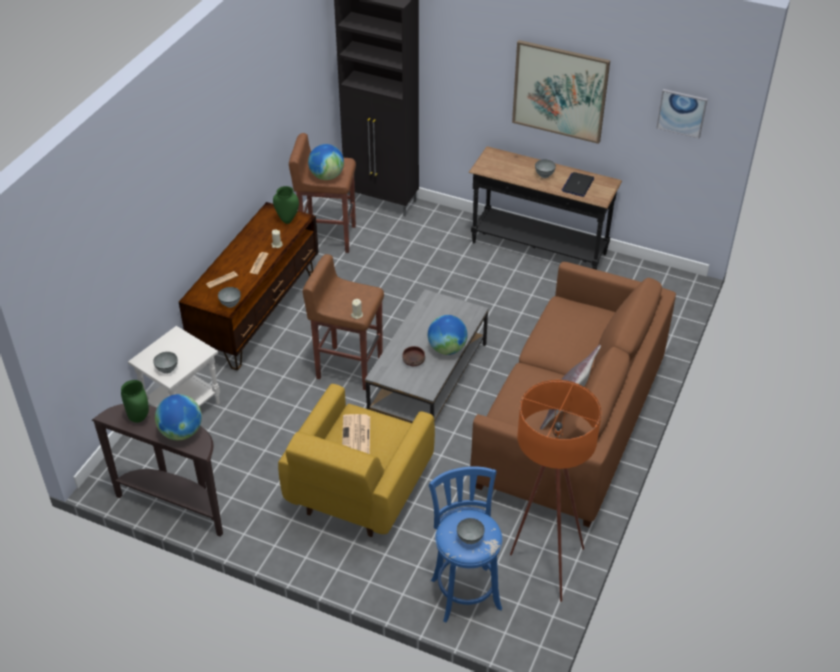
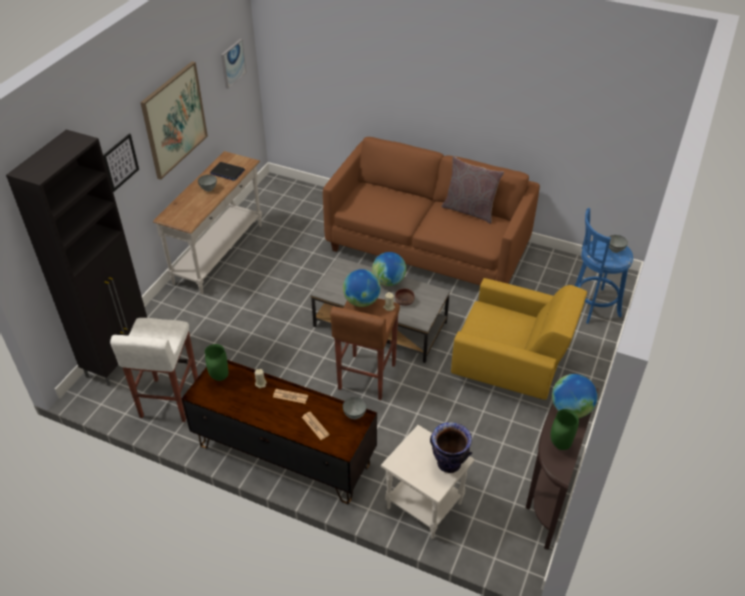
camera: 90 degrees left, 0 degrees up
grey bowl [153,352,178,374] -> vase [430,422,473,473]
brown stool [289,133,356,253] -> white stool [110,318,198,422]
globe [308,144,344,180] -> globe moved to [343,269,381,307]
newspaper [342,414,370,454] -> none
black console table [469,146,622,270] -> white console table [153,151,262,294]
orange floor lamp [510,380,602,602] -> none
none -> picture [103,134,139,192]

